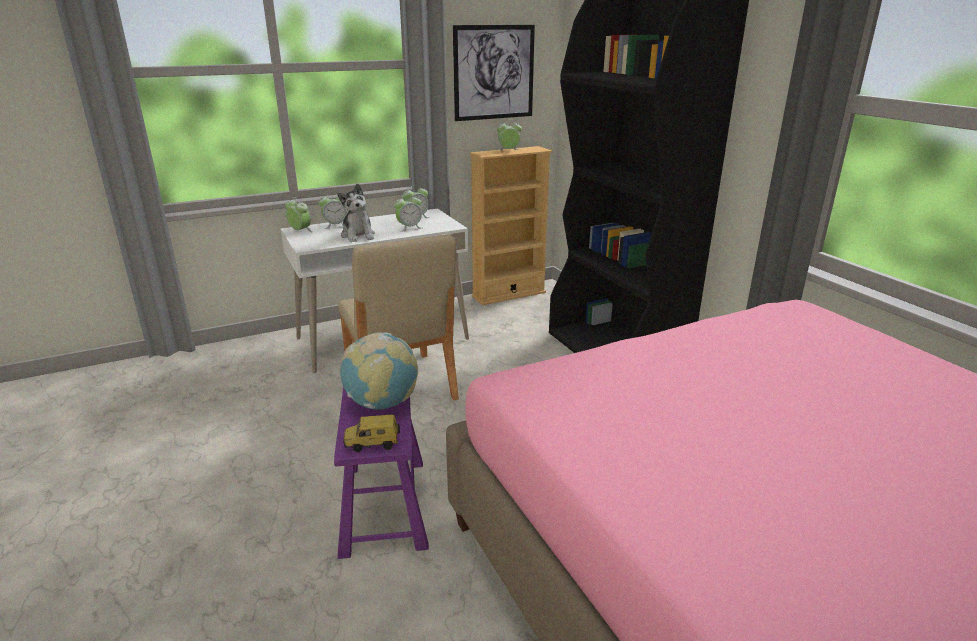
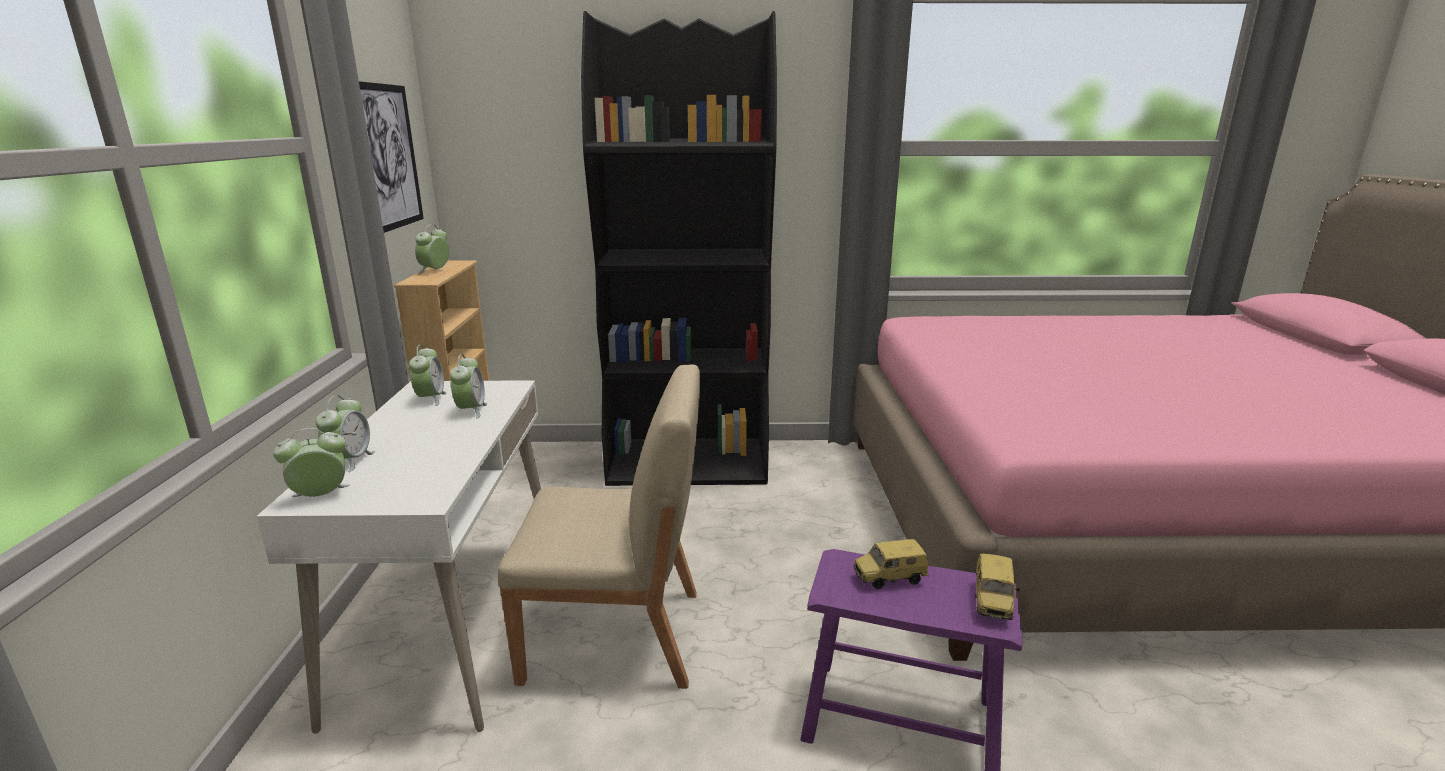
camera: 65 degrees left, 5 degrees down
plush toy [337,184,375,242] -> none
globe [340,332,418,410] -> toy car [854,539,928,589]

